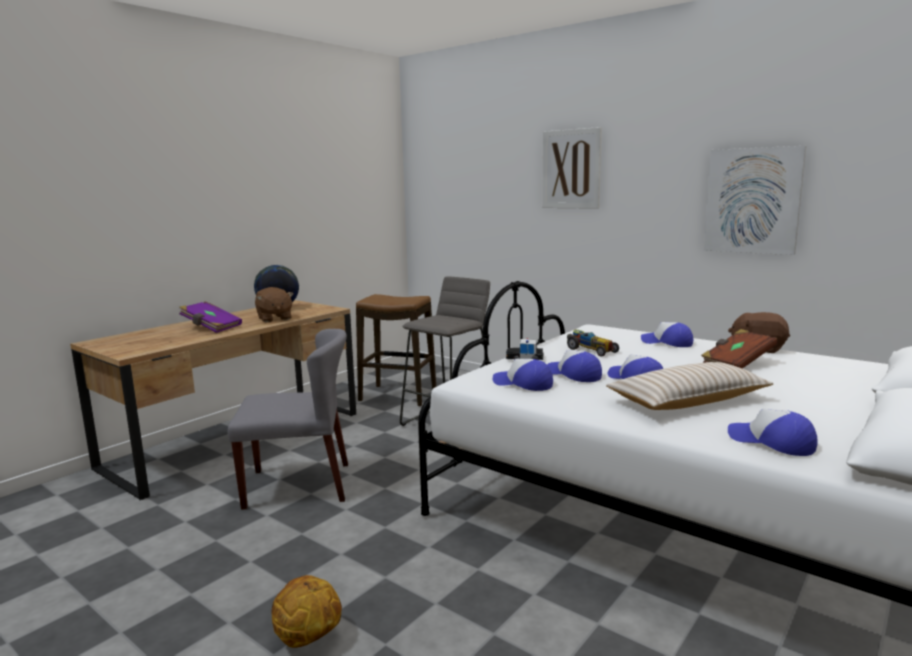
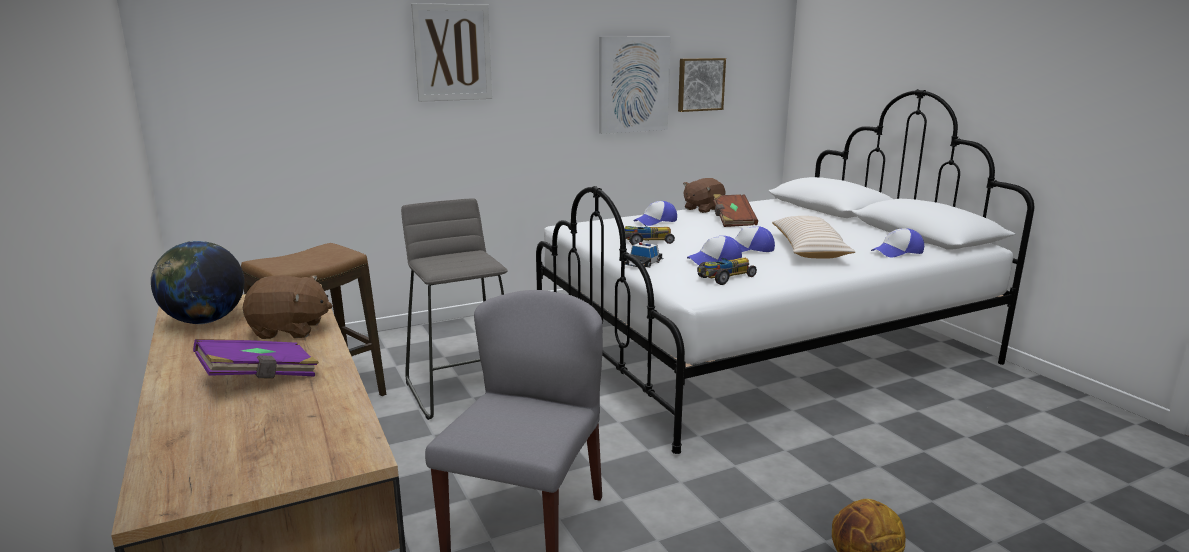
camera: 65 degrees left, 5 degrees up
cap [493,359,553,391] -> toy car [697,258,757,285]
none -> picture [678,58,726,112]

